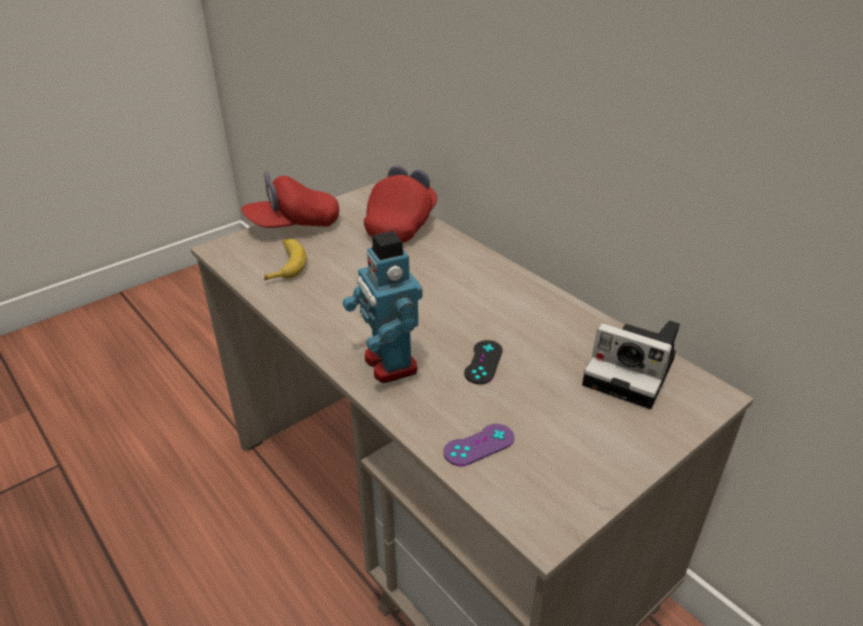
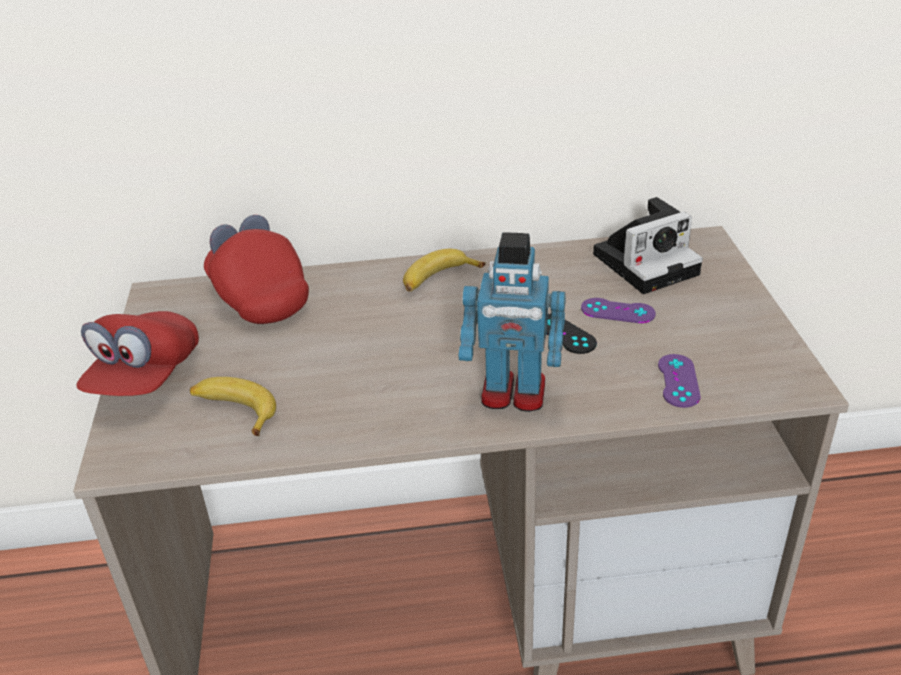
camera: 55 degrees left, 0 degrees up
none -> banana [403,249,485,292]
none -> purple game controller [581,298,656,323]

